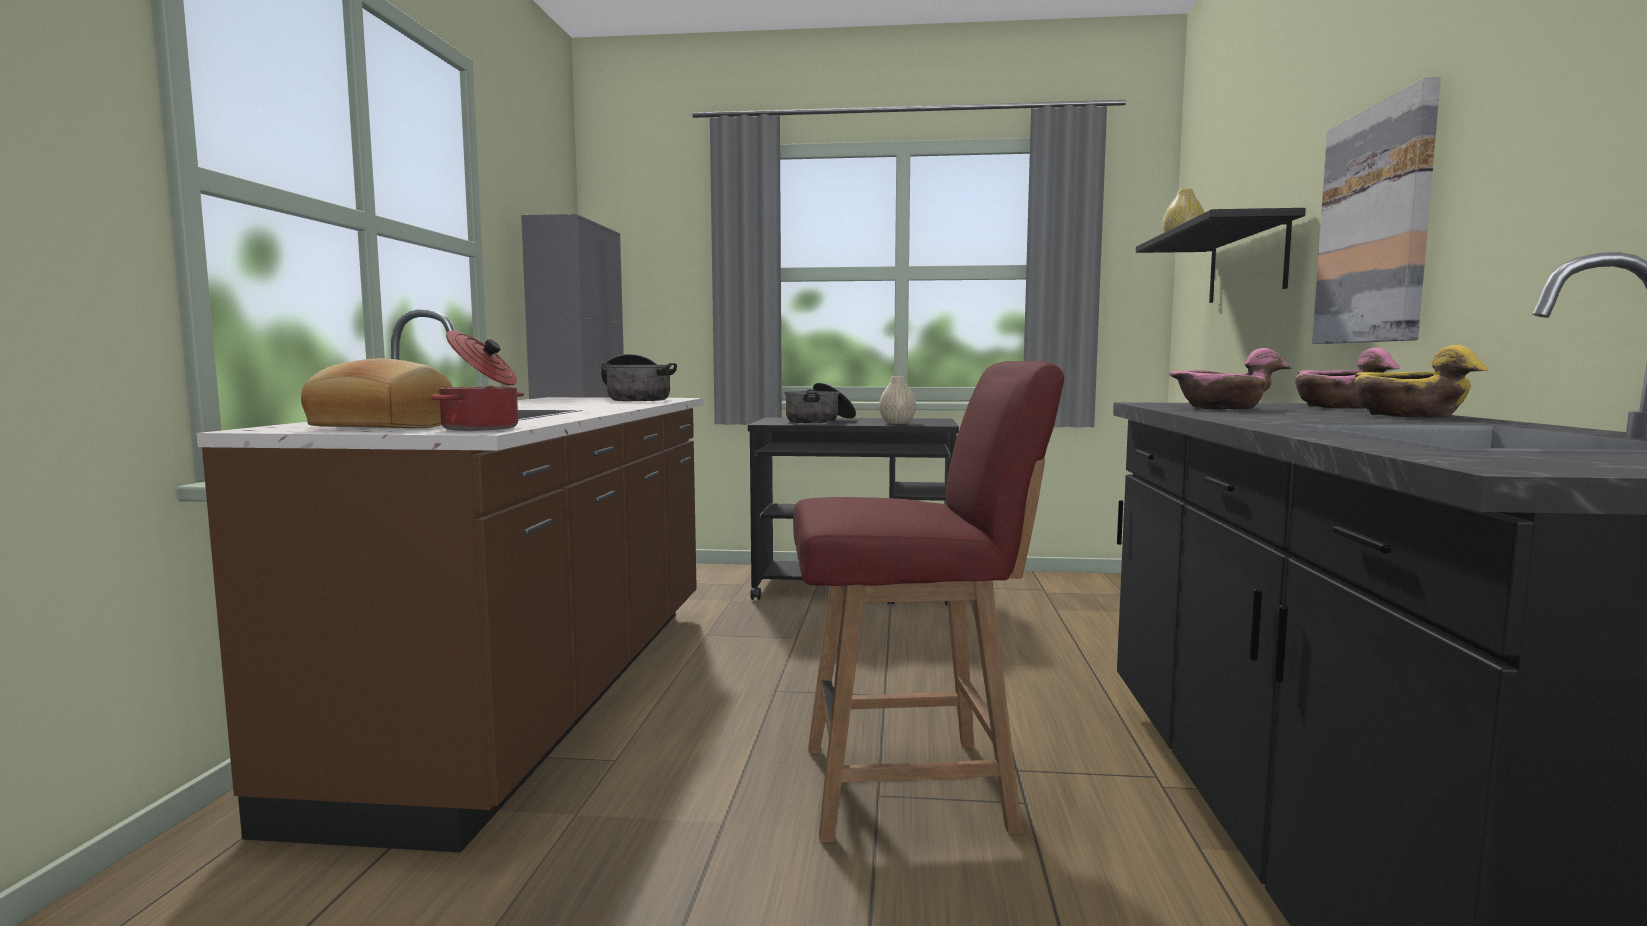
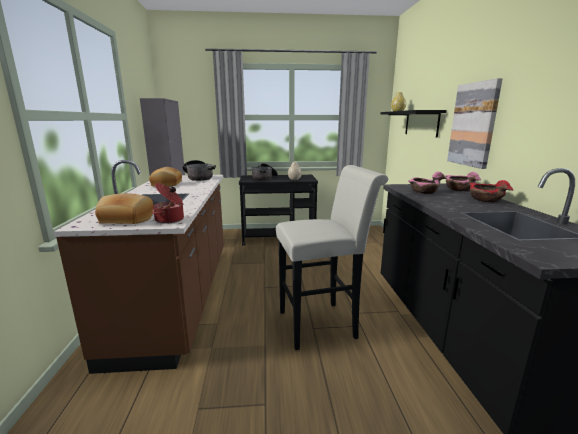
camera: 10 degrees left, 10 degrees up
red chair [793,361,1064,843] -> white stool [276,165,388,350]
yellow bowl [1354,345,1488,418] -> red bowl [469,180,514,203]
none -> bread [149,167,182,187]

